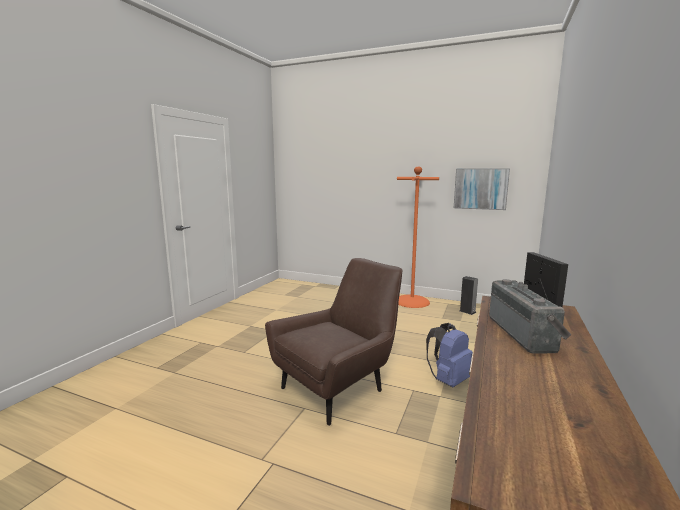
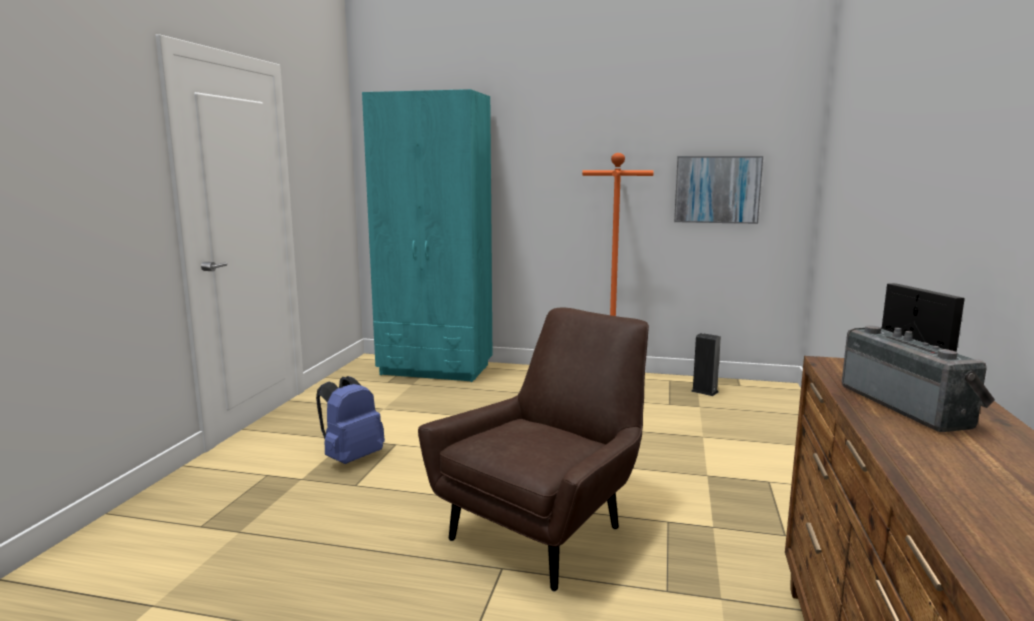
camera: 10 degrees left, 0 degrees up
blue backpack [426,323,473,387] -> blue backpack moved to [316,376,385,464]
none -> turquoise wardrobe [362,89,492,382]

